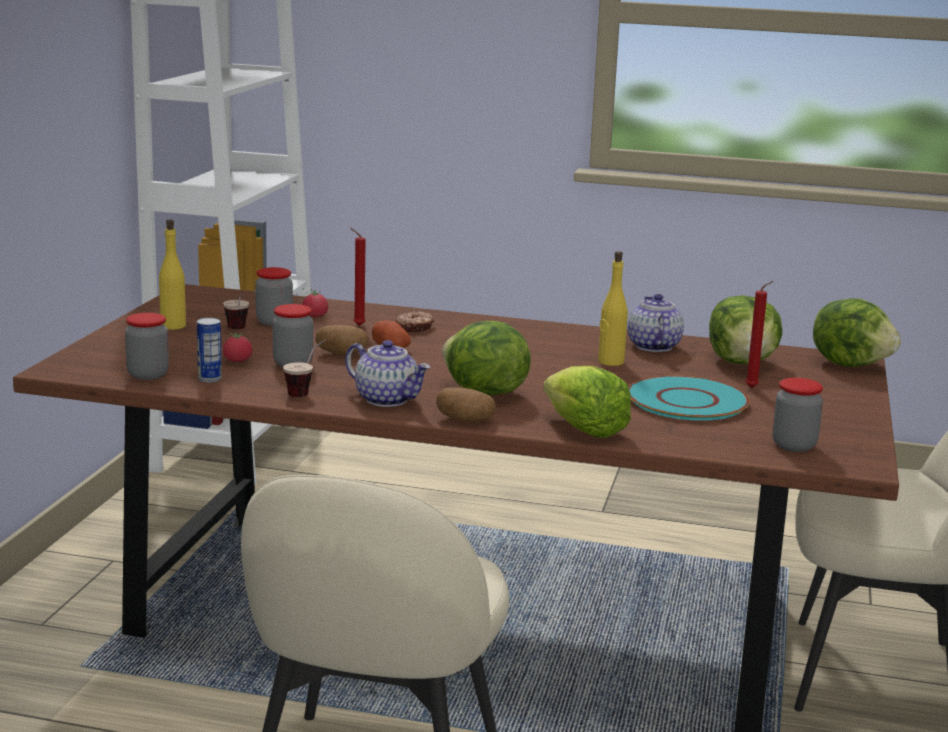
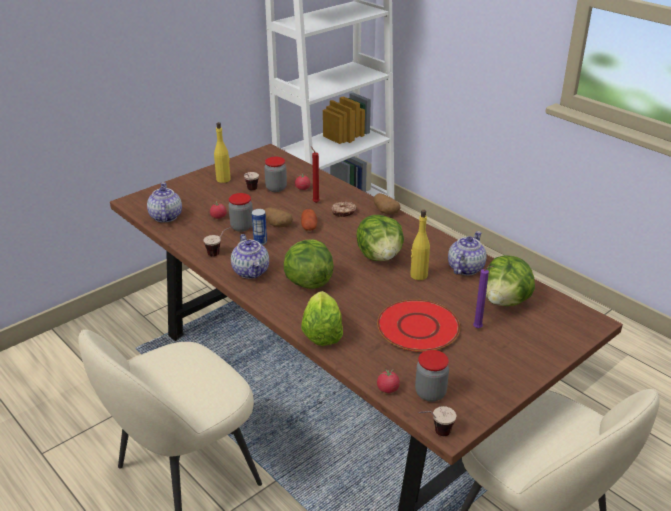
camera: 35 degrees right, 15 degrees up
jar [125,313,169,380] -> teapot [147,183,182,223]
can [197,318,222,382] -> can moved to [252,209,267,245]
potato [436,387,496,422] -> potato moved to [374,193,401,214]
turquoise plate [628,376,750,421] -> red plate [377,300,460,352]
red candle [745,281,774,388] -> purple candle [473,266,494,328]
lettuce [813,298,901,367] -> lettuce moved to [356,215,404,261]
none -> tomato [377,368,400,393]
none -> cup [418,406,456,436]

